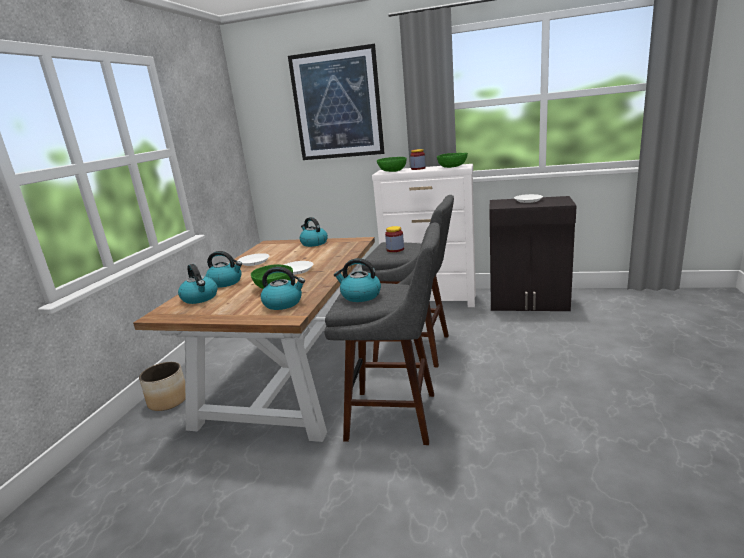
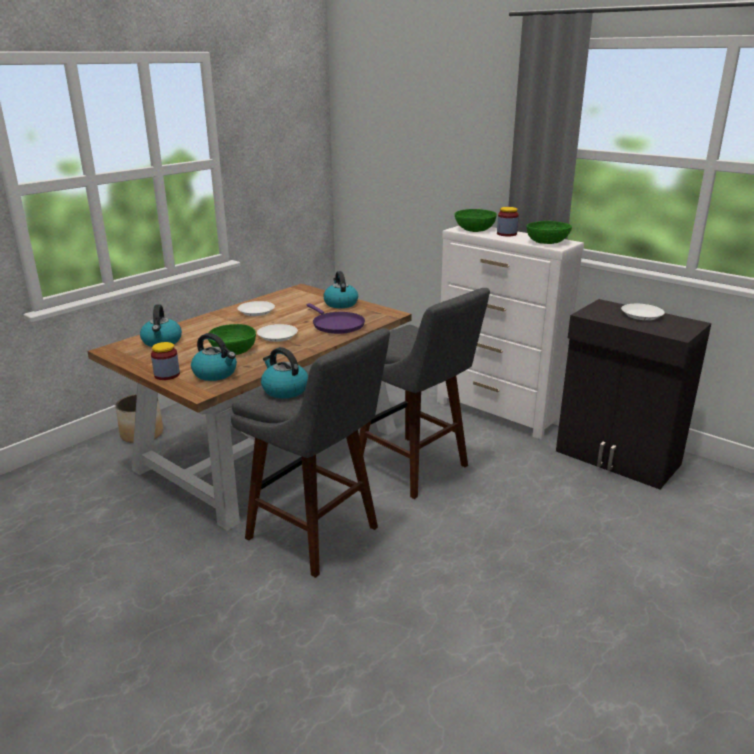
camera: 25 degrees right, 5 degrees up
kettle [205,251,242,288] -> none
picture [288,44,385,160] -> none
jar [385,226,404,252] -> jar moved to [151,342,180,380]
none -> purple frying pan [307,303,365,334]

